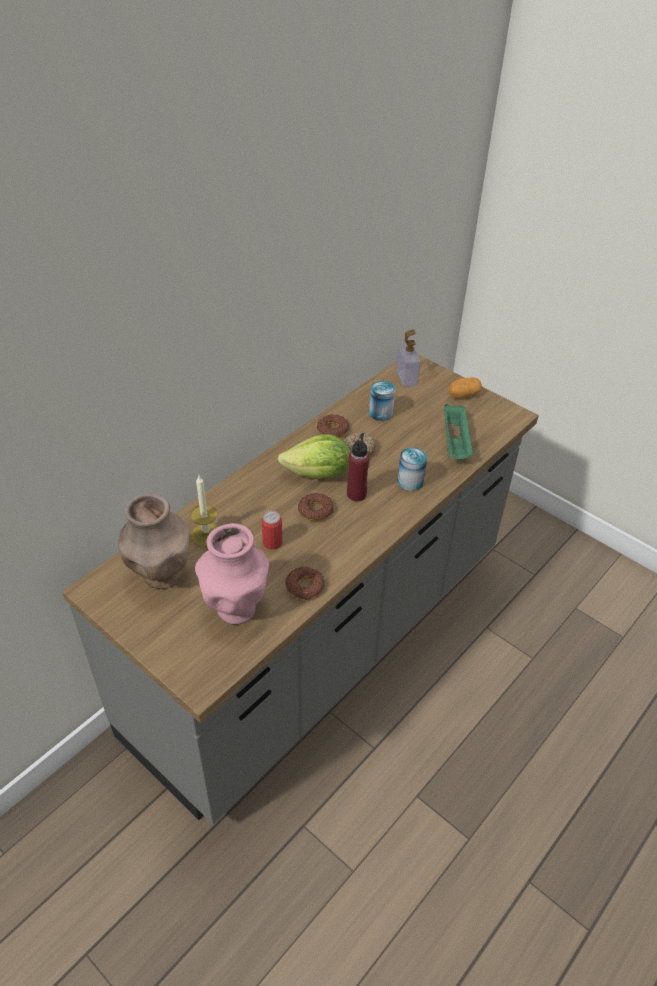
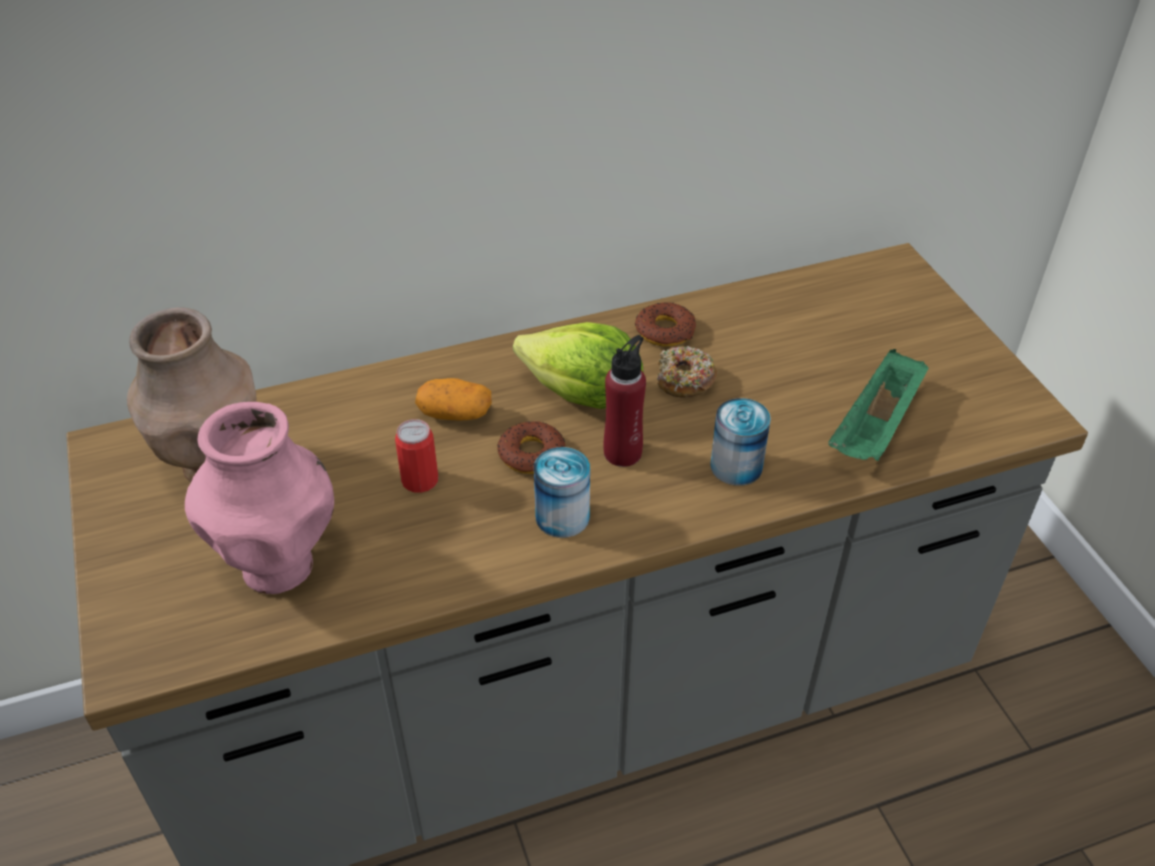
camera: 30 degrees right, 0 degrees up
candle [190,476,217,547] -> none
donut [285,567,325,600] -> none
can [369,381,395,421] -> can moved to [534,447,590,538]
soap dispenser [396,329,420,387] -> none
potato [449,377,482,399] -> potato moved to [415,378,492,421]

